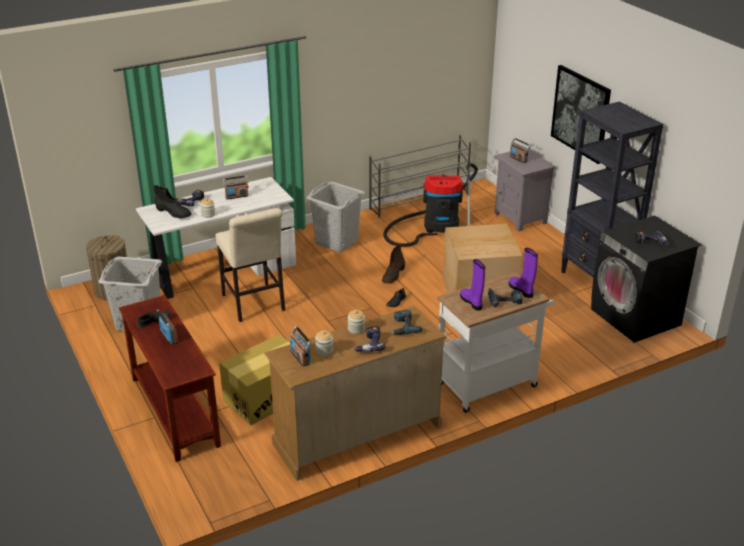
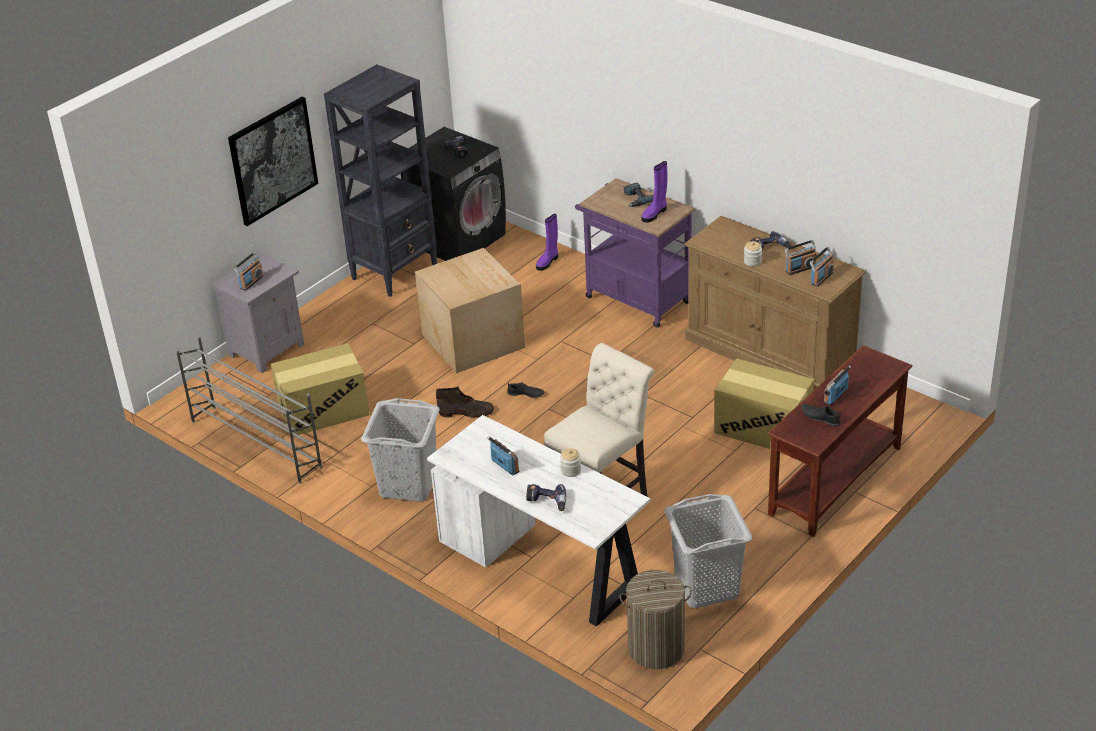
camera: 110 degrees left, 5 degrees up
black boot [154,185,192,219] -> none
jar [315,331,333,356] -> radio [785,240,816,275]
vacuum cleaner [383,163,478,247] -> cardboard box [271,343,369,436]
power drill [390,310,422,335] -> none
white cart [437,272,554,413] -> purple cart [575,178,695,328]
purple boot [509,248,538,298] -> purple boot moved to [536,214,558,271]

